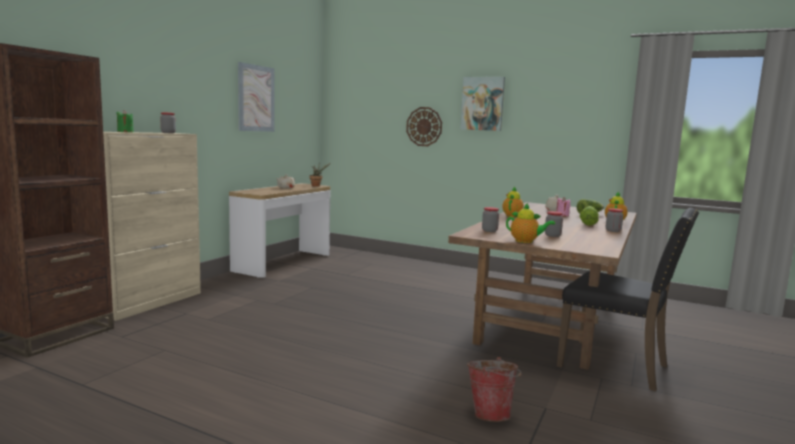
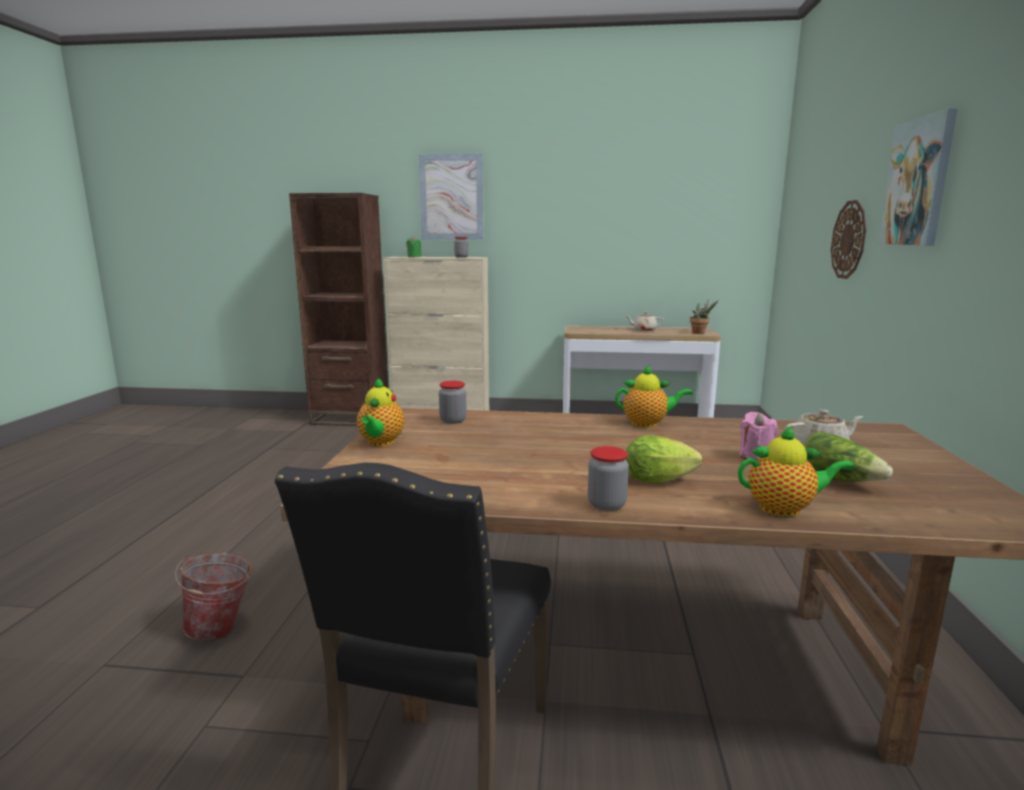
camera: 70 degrees right, 5 degrees up
picture [238,62,274,132] -> picture moved to [419,154,484,239]
jar [545,211,563,237] -> none

